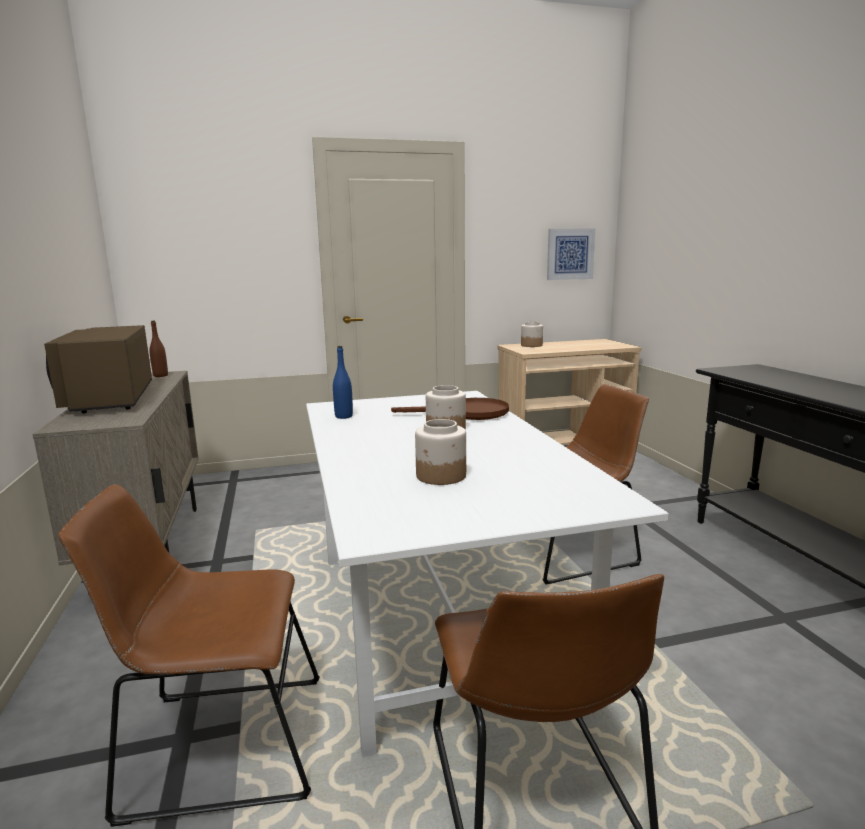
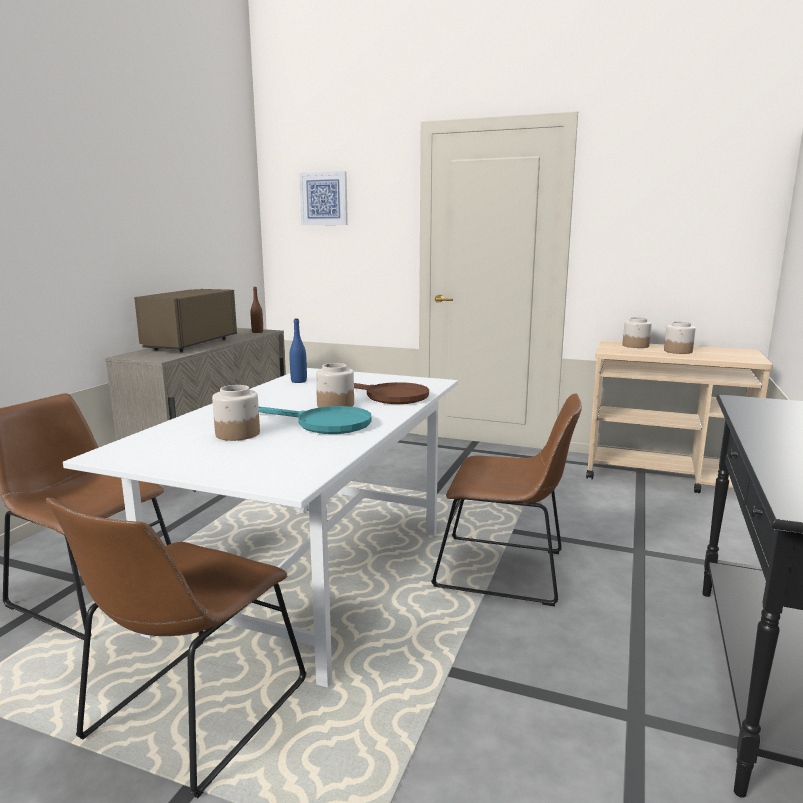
camera: 35 degrees right, 0 degrees up
picture [547,229,595,280] -> picture moved to [299,171,348,225]
none -> turquoise frying pan [259,406,372,434]
none -> jar [664,321,696,354]

